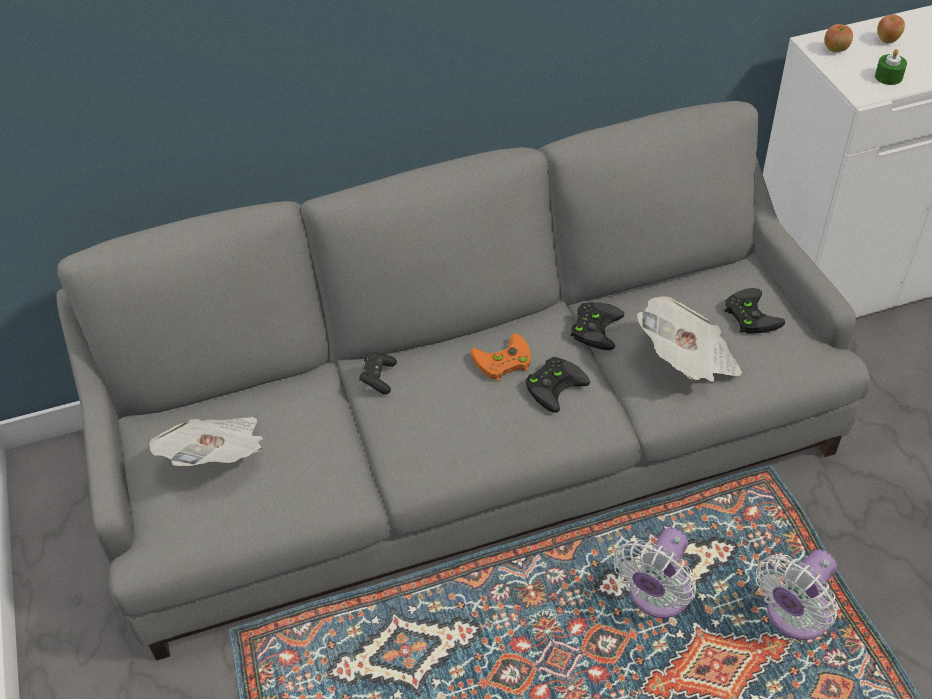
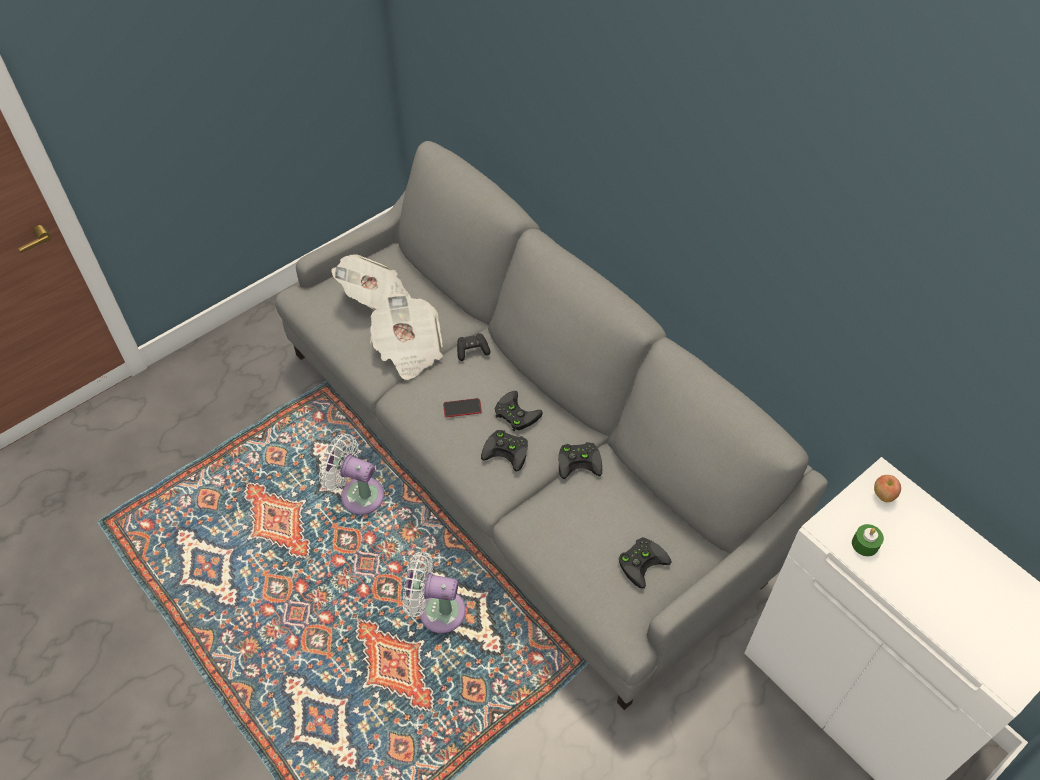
camera: 65 degrees right, 5 degrees up
orange game controller [471,333,531,381] -> black game controller [495,391,543,431]
newspaper [637,296,742,382] -> newspaper moved to [370,293,443,380]
white fan [756,550,838,640] -> white fan moved to [319,434,384,515]
apple [877,15,905,44] -> none
none -> phone [443,398,482,417]

